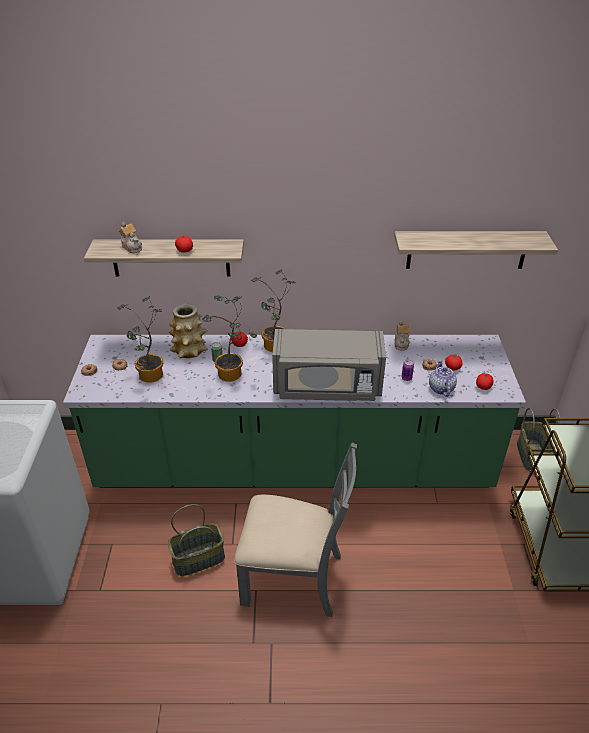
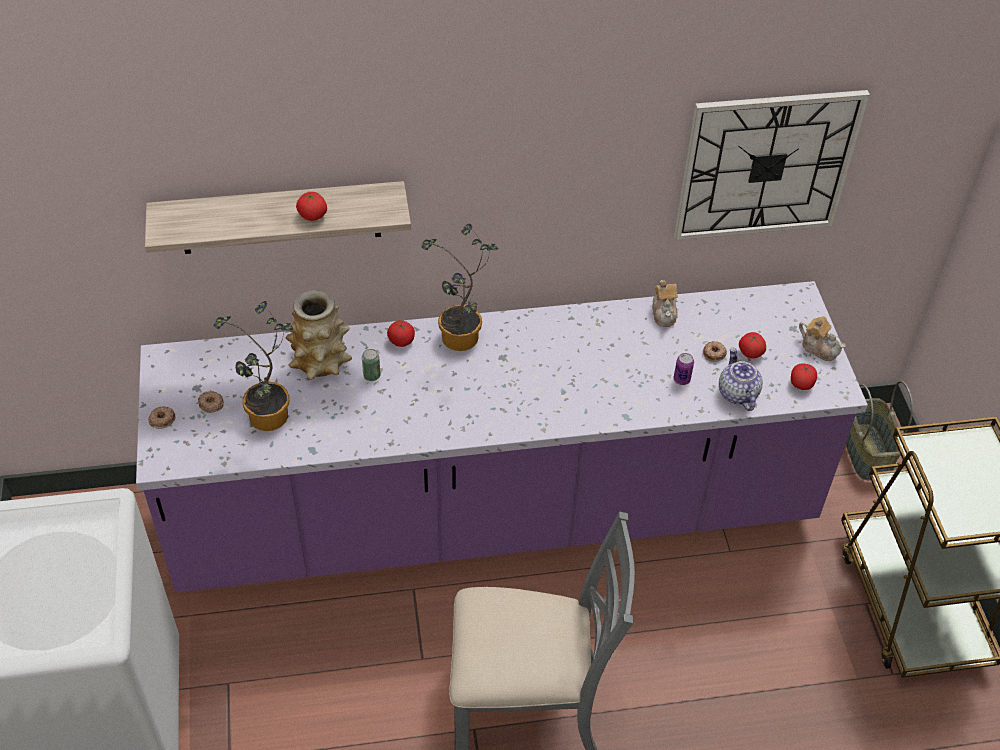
camera: 10 degrees left, 10 degrees up
green counter [63,335,526,488] -> purple counter [136,281,868,593]
teapot [119,222,142,253] -> teapot moved to [799,316,846,361]
basket [167,504,225,576] -> none
potted plant [202,295,257,382] -> none
grey microwave [272,329,386,401] -> none
shelf [394,231,558,269] -> wall clock [674,90,870,240]

